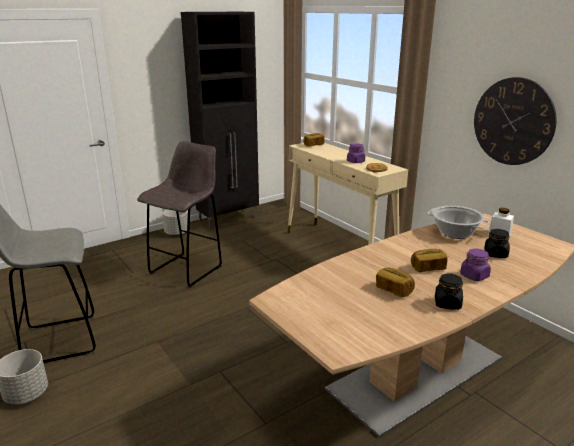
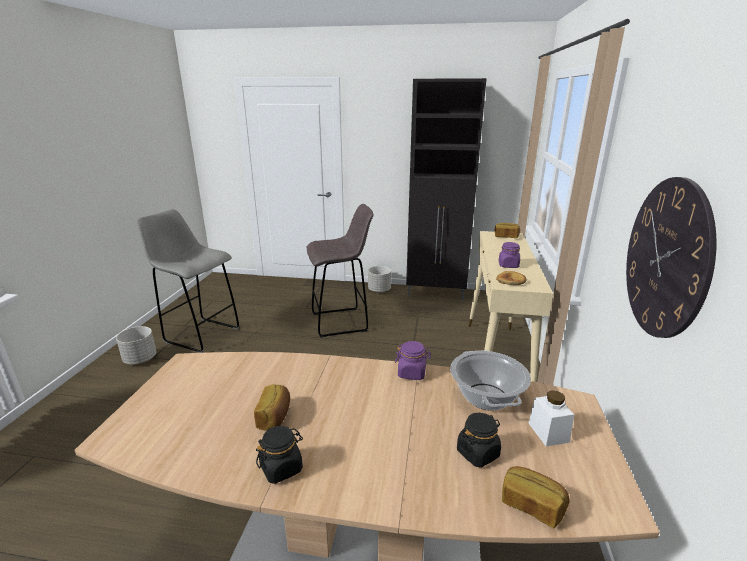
camera: 45 degrees right, 0 degrees up
bread [411,249,448,272] -> bread moved to [502,466,569,528]
purple jar [460,248,491,281] -> purple jar moved to [395,341,431,380]

